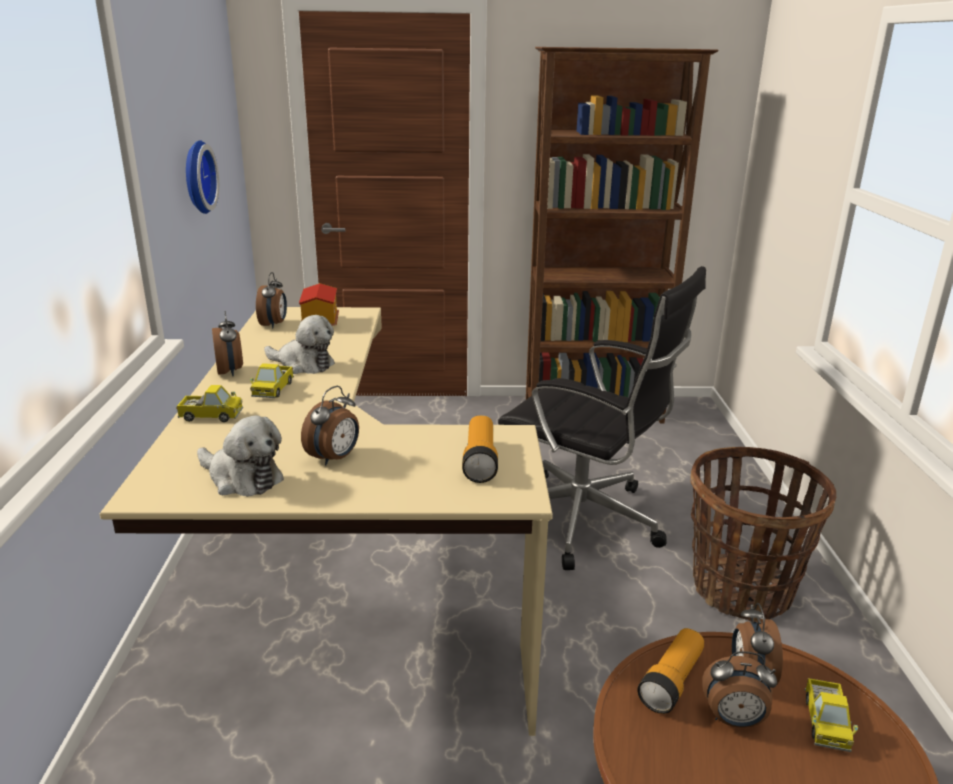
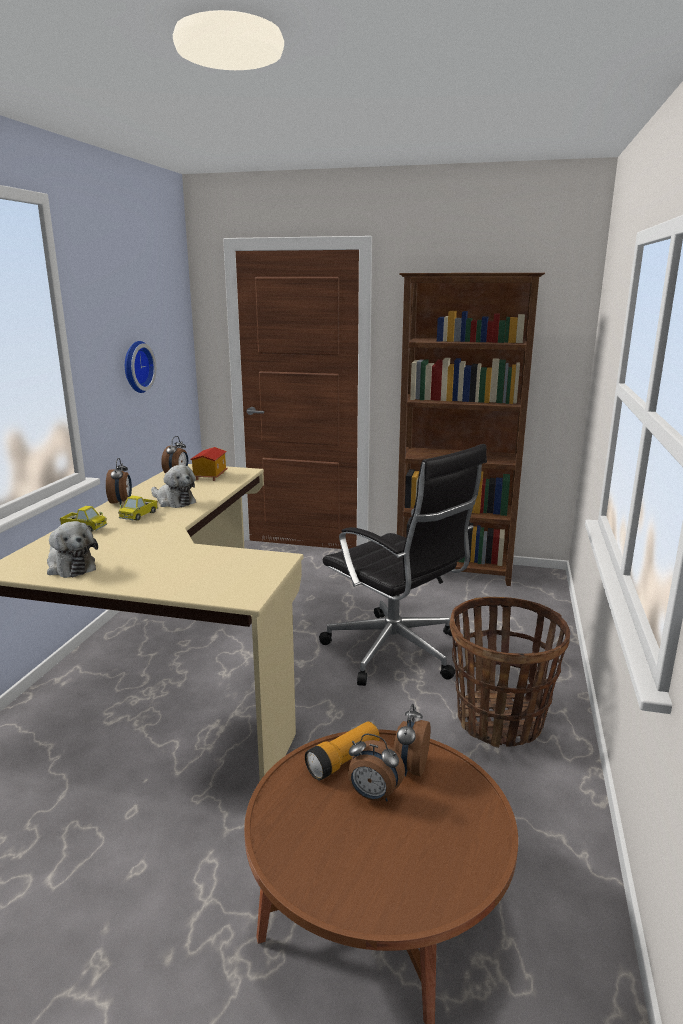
camera: 15 degrees right, 5 degrees down
alarm clock [301,386,359,466] -> none
flashlight [462,416,498,483] -> none
toy truck [804,678,858,752] -> none

